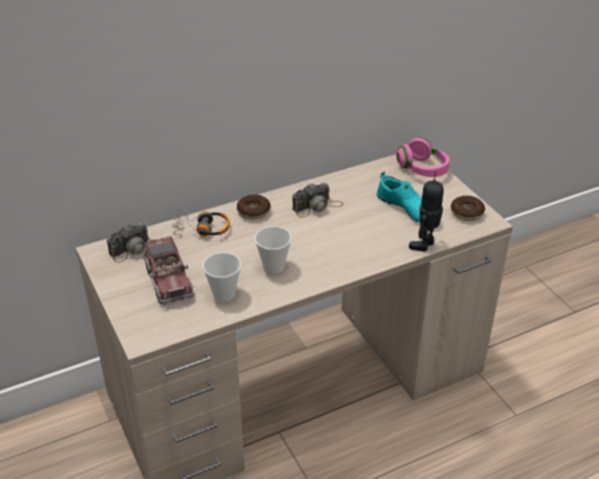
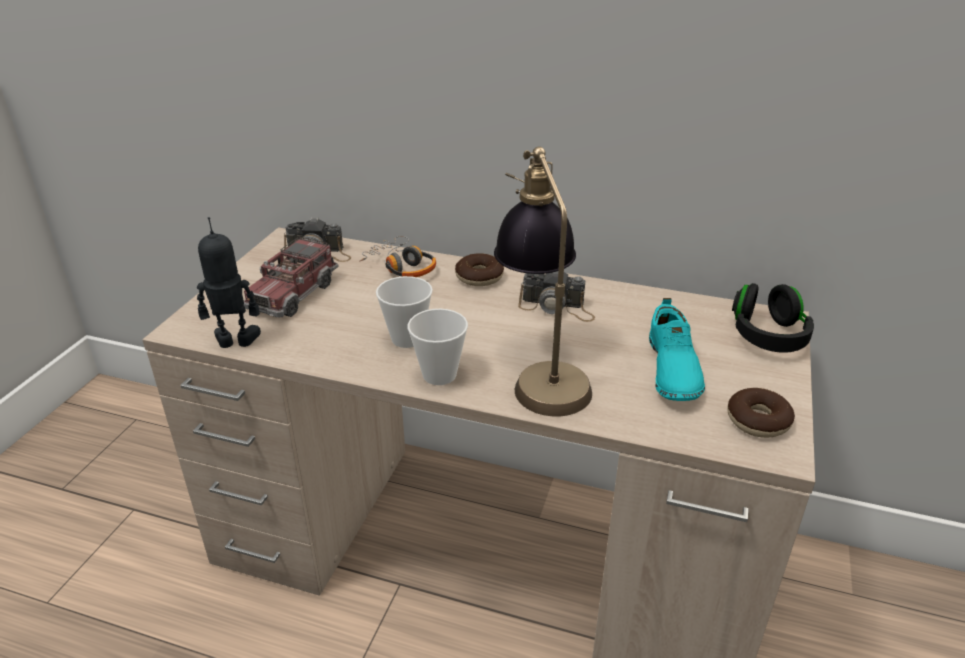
camera: 45 degrees right, 5 degrees down
cup [203,252,241,302] -> cup moved to [408,309,468,385]
pink headphones [396,138,450,177] -> black headphones [732,283,814,353]
toy robot [409,172,444,252] -> toy robot moved to [197,217,261,348]
none -> table lamp [494,146,592,416]

